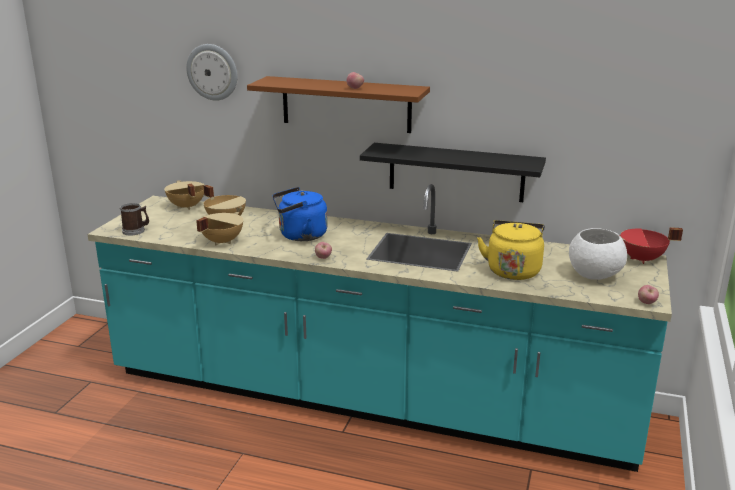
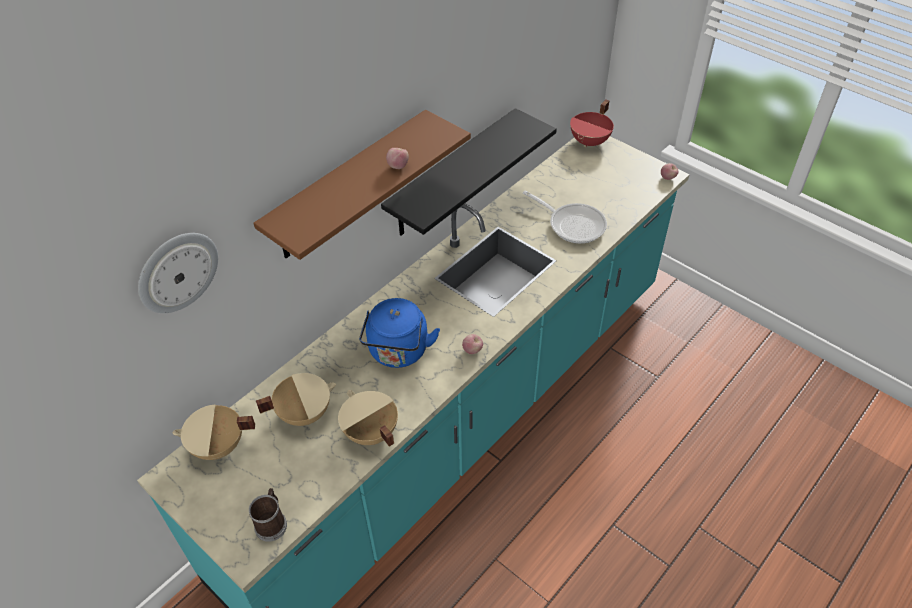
camera: 65 degrees left, 25 degrees up
yellow kettle [477,220,545,280] -> frying pan [523,191,607,244]
white bowl [569,228,627,280] -> none

